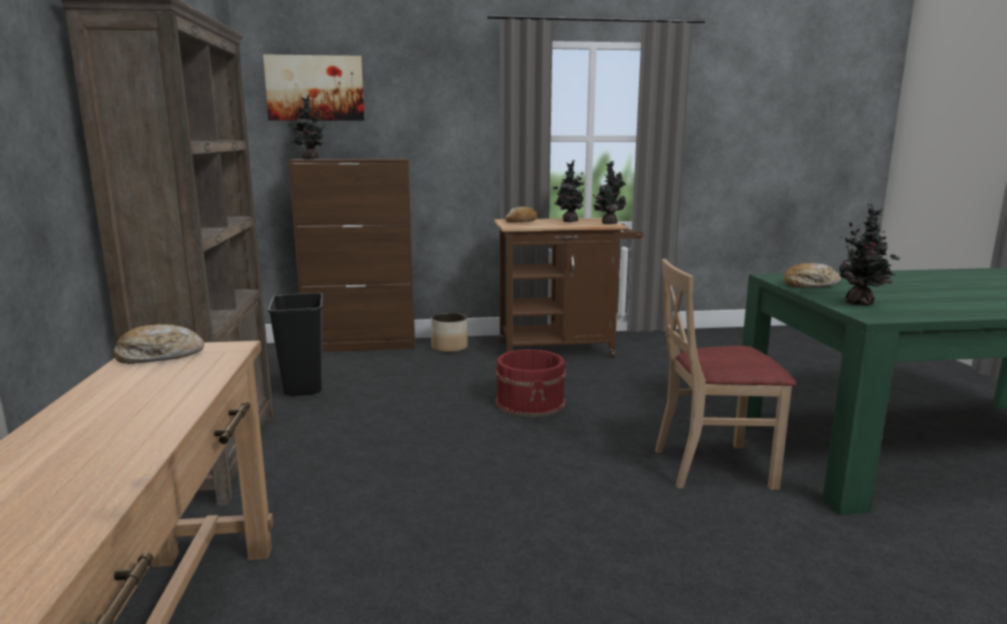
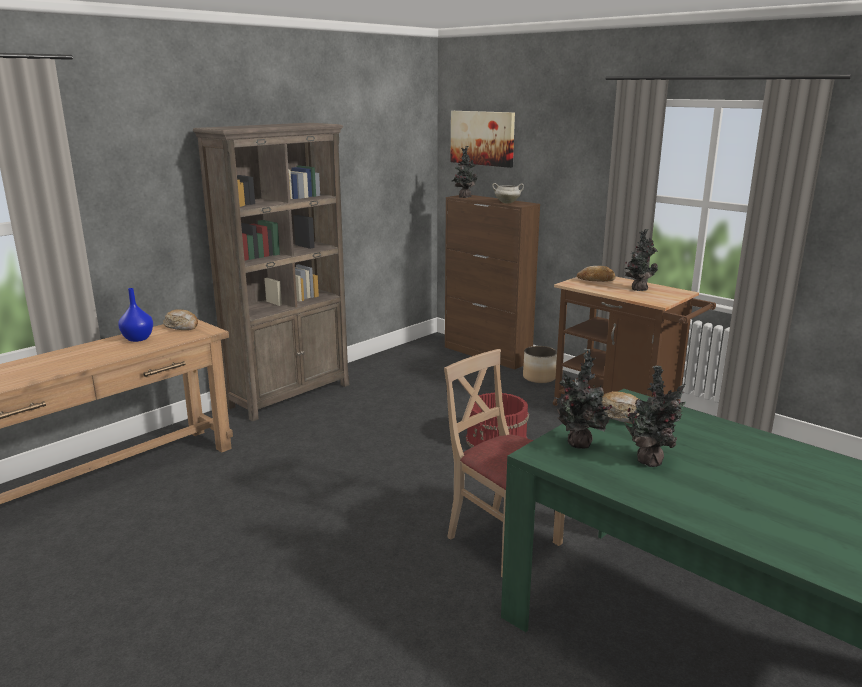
camera: 50 degrees right, 5 degrees up
black trash can [268,293,323,396] -> none
potted plant [593,161,626,224] -> potted plant moved to [625,365,686,467]
none -> blue vase [118,288,153,342]
none -> white cooking pot [492,183,524,204]

